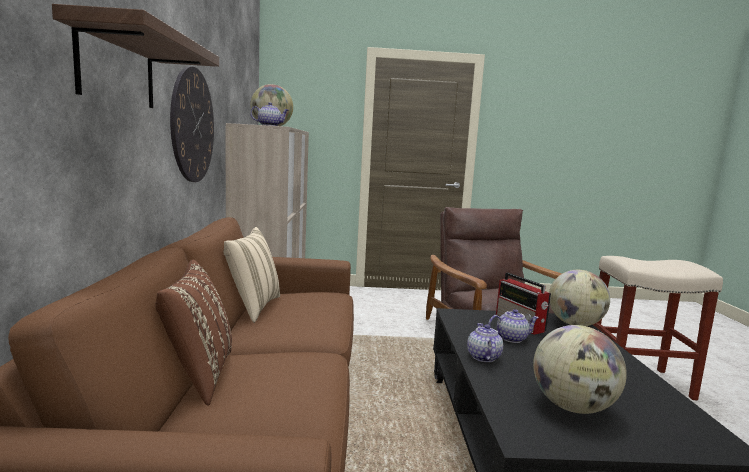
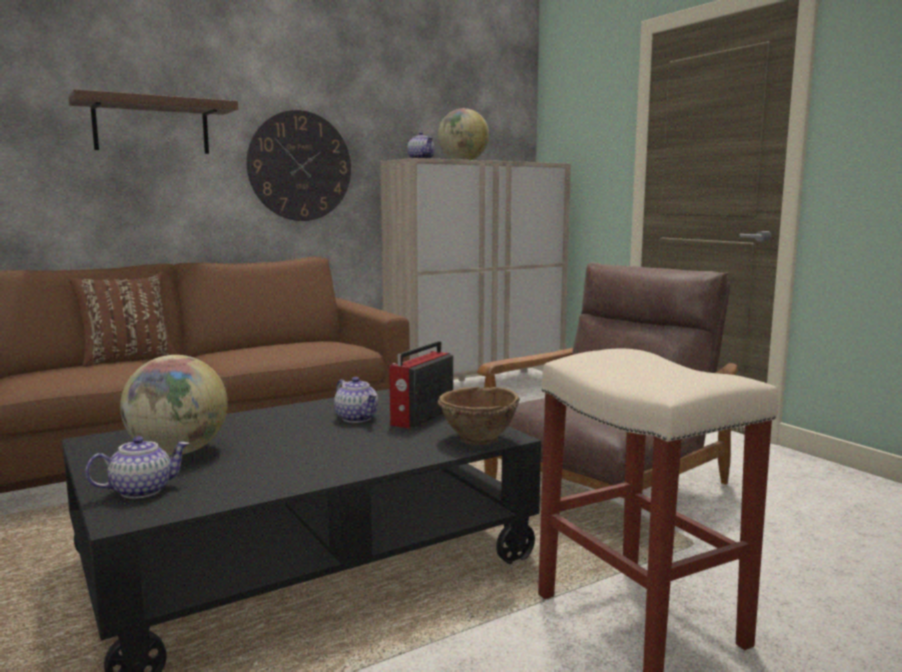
camera: 60 degrees right, 0 degrees up
beige pillow [224,227,280,323] -> none
teapot [467,323,503,362] -> teapot moved to [85,436,189,499]
globe [549,270,610,326] -> brown bowl [438,387,520,445]

